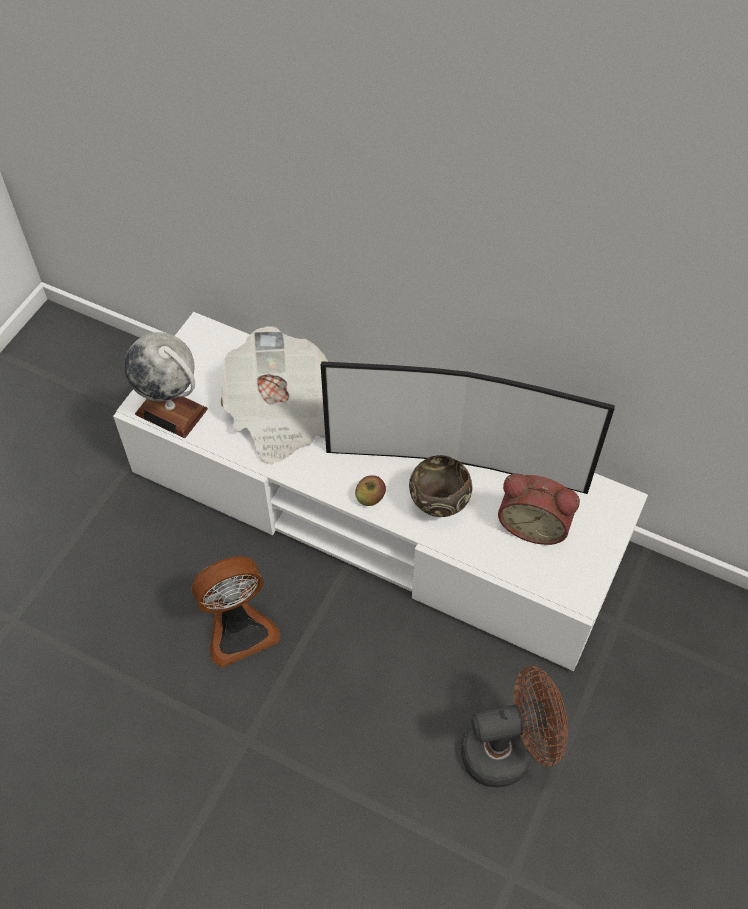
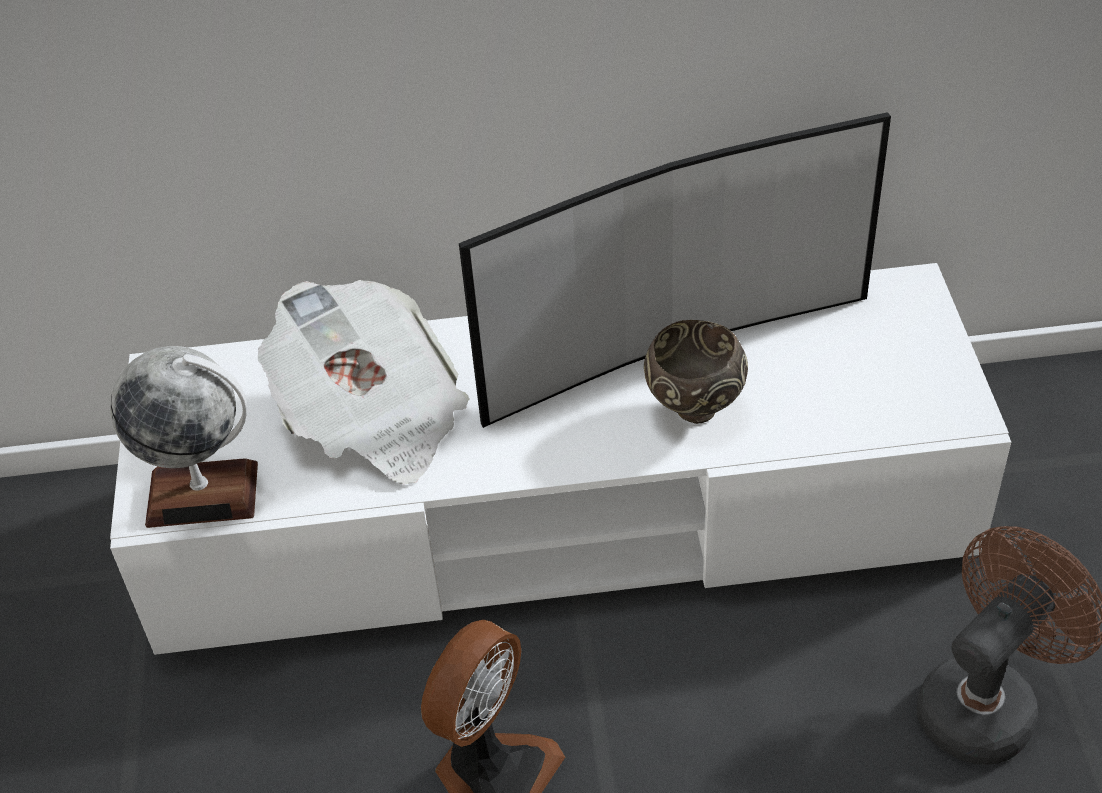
camera: 30 degrees left, 10 degrees down
apple [355,475,386,506] -> none
alarm clock [498,473,580,545] -> none

